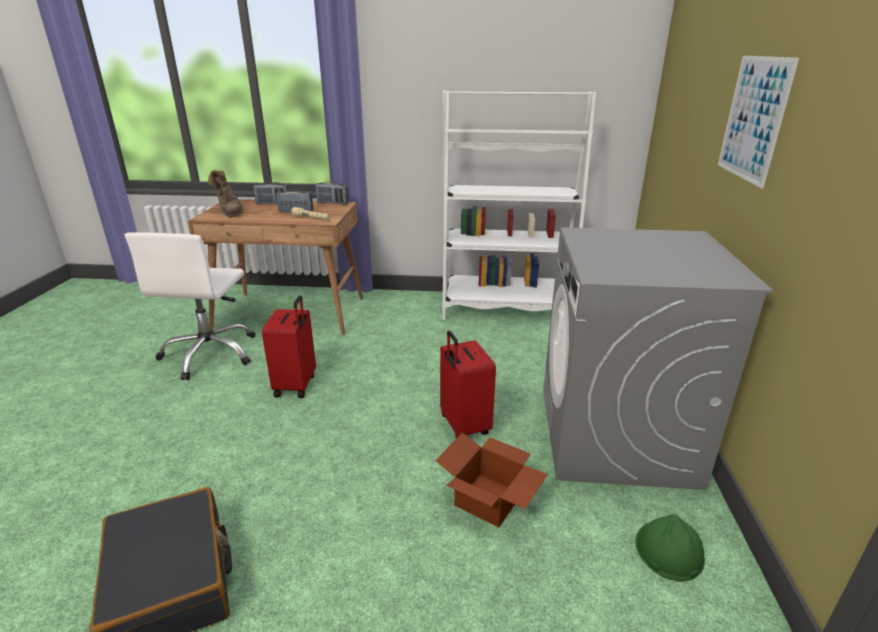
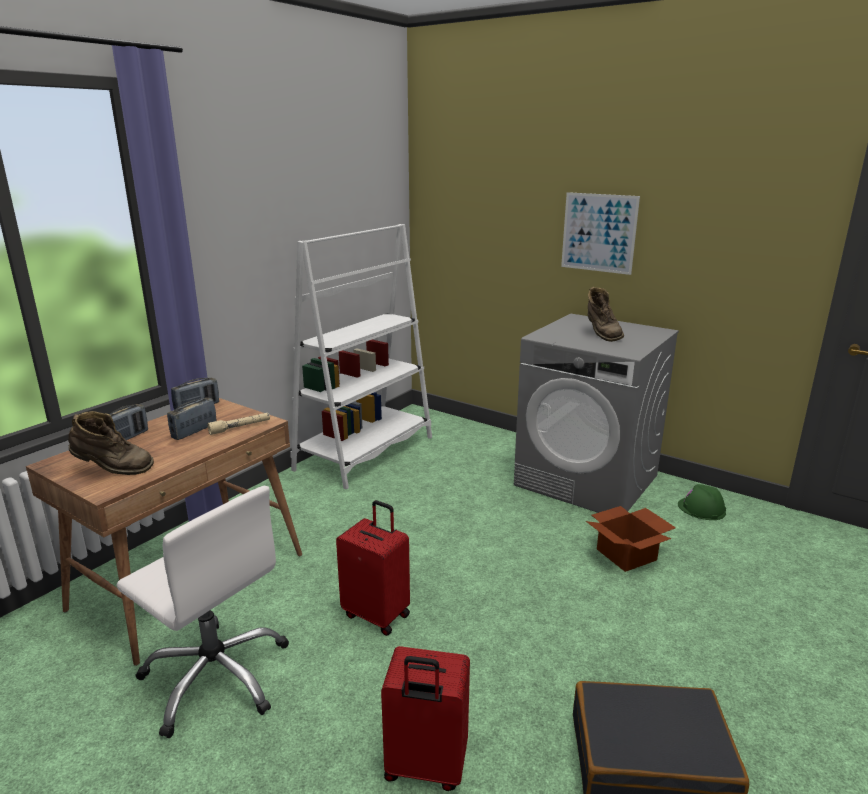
camera: 60 degrees left, 5 degrees down
red suitcase [440,331,496,438] -> red suitcase moved to [381,646,470,791]
none -> brown boot [587,287,624,342]

